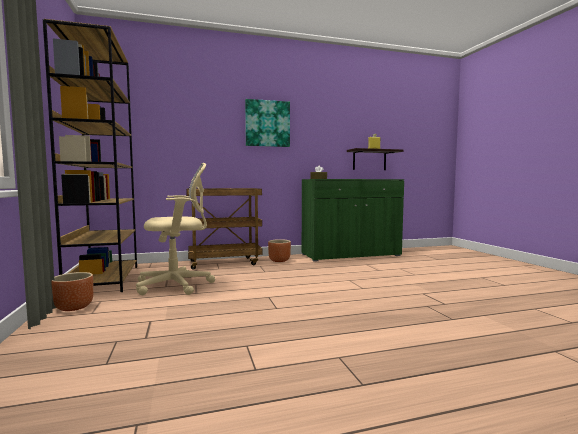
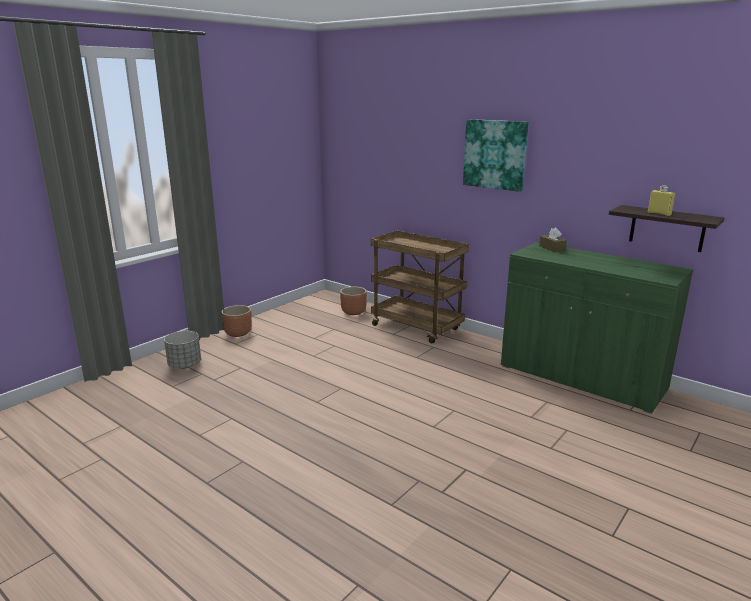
camera: 55 degrees right, 15 degrees up
brown bookcase [43,19,137,292] -> none
beige office chair [136,163,215,295] -> none
brown planter [268,239,291,262] -> brown planter moved to [340,287,367,315]
none -> grey planter [164,331,201,369]

